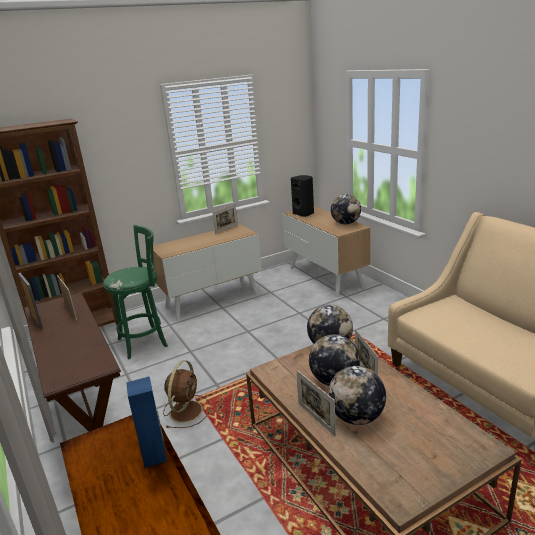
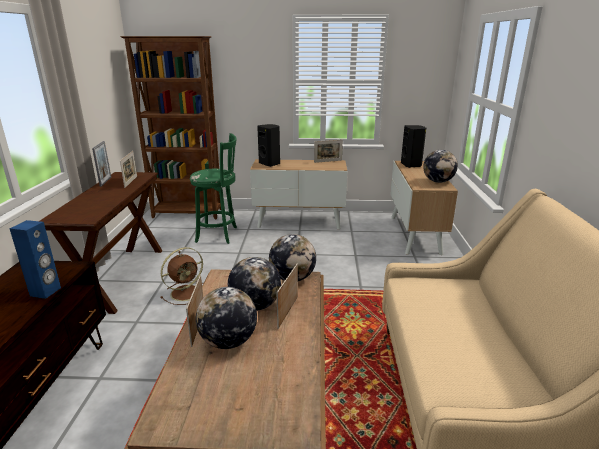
camera: 30 degrees right, 0 degrees up
none -> black speaker [257,124,280,167]

